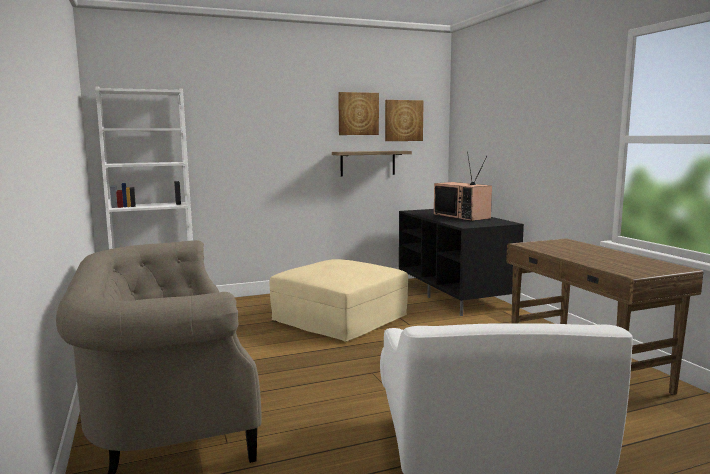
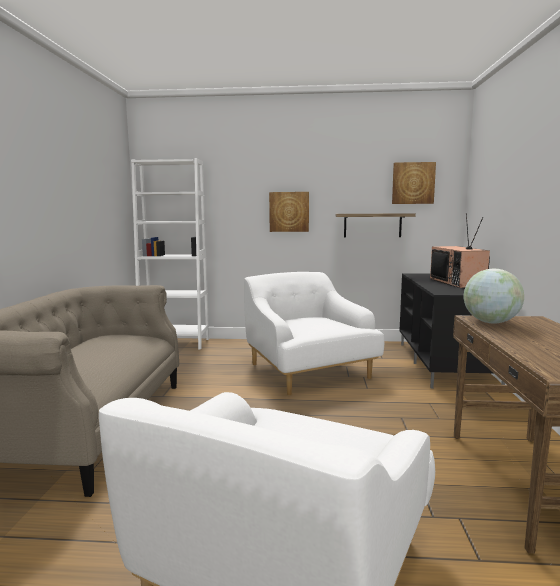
camera: 25 degrees right, 0 degrees up
beige ottoman [269,259,408,342] -> white armchair [244,272,384,395]
picture [338,92,379,135] -> picture moved to [269,192,309,232]
none -> globe [464,269,524,323]

